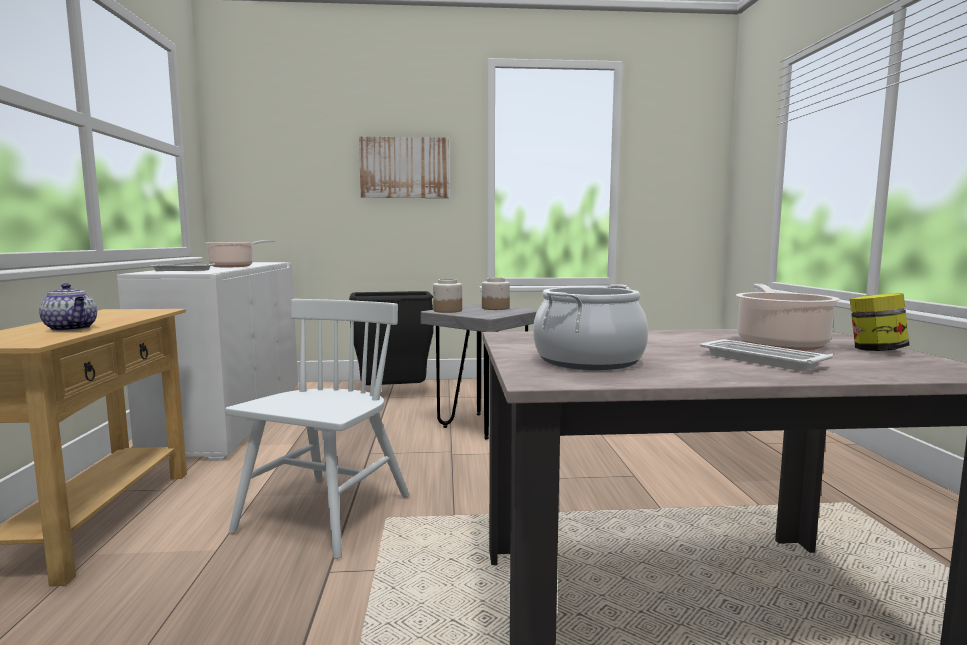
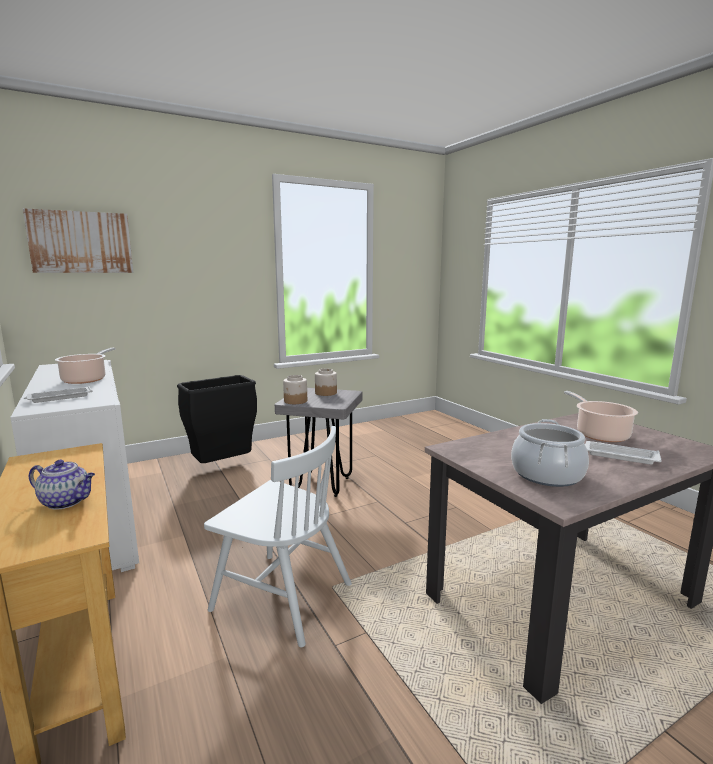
camera: 25 degrees left, 5 degrees up
white chair [225,299,409,559] -> white chair turned 120 degrees clockwise [204,426,352,648]
picture [359,137,449,198] -> picture moved to [23,208,133,273]
jar [850,293,909,351] -> none

